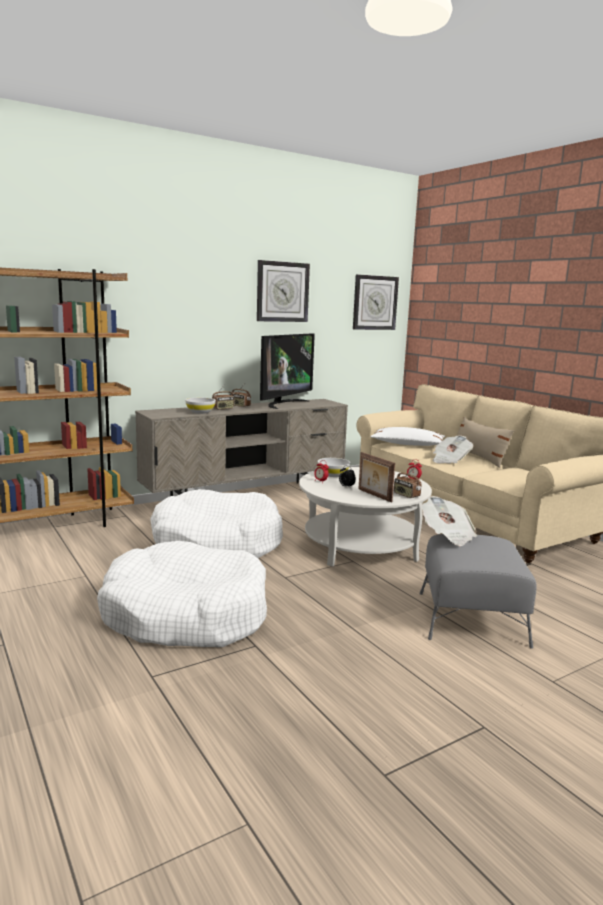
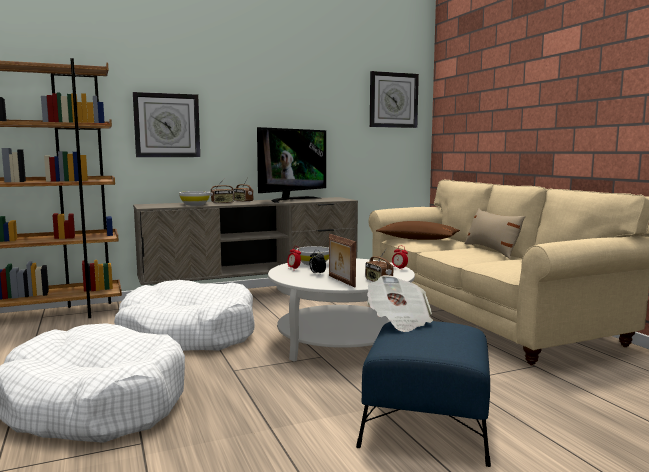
camera: 10 degrees right, 5 degrees down
wall clock [257,260,310,322] -> wall clock moved to [133,92,200,157]
white pillow [370,427,445,446] -> brown pillow [376,221,460,240]
grey ottoman [420,534,537,649] -> blue ottoman [356,321,491,467]
newspaper [433,435,473,464] -> none

